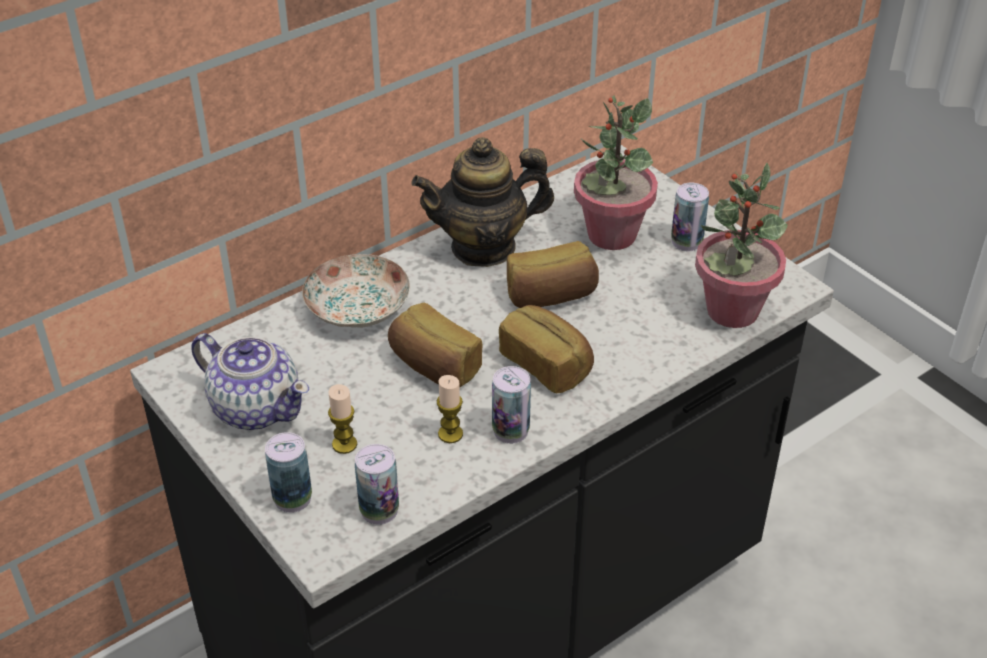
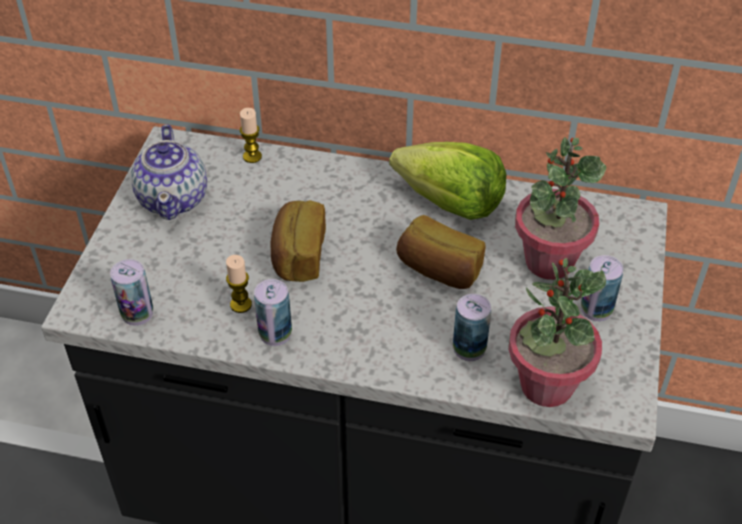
camera: 50 degrees right, 5 degrees up
can [265,432,312,513] -> can moved to [453,294,491,361]
plate [302,254,410,328] -> none
candle [328,384,357,454] -> candle moved to [240,108,262,163]
teapot [411,137,554,267] -> lettuce [389,142,507,220]
bread [499,305,594,393] -> none

